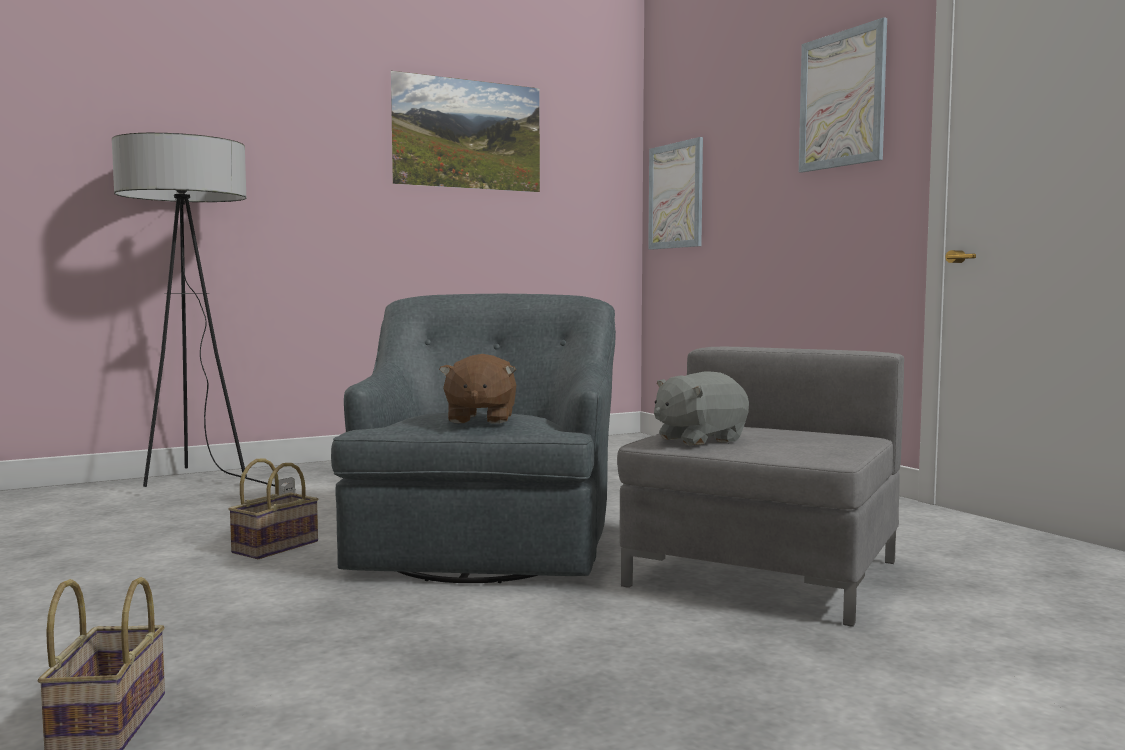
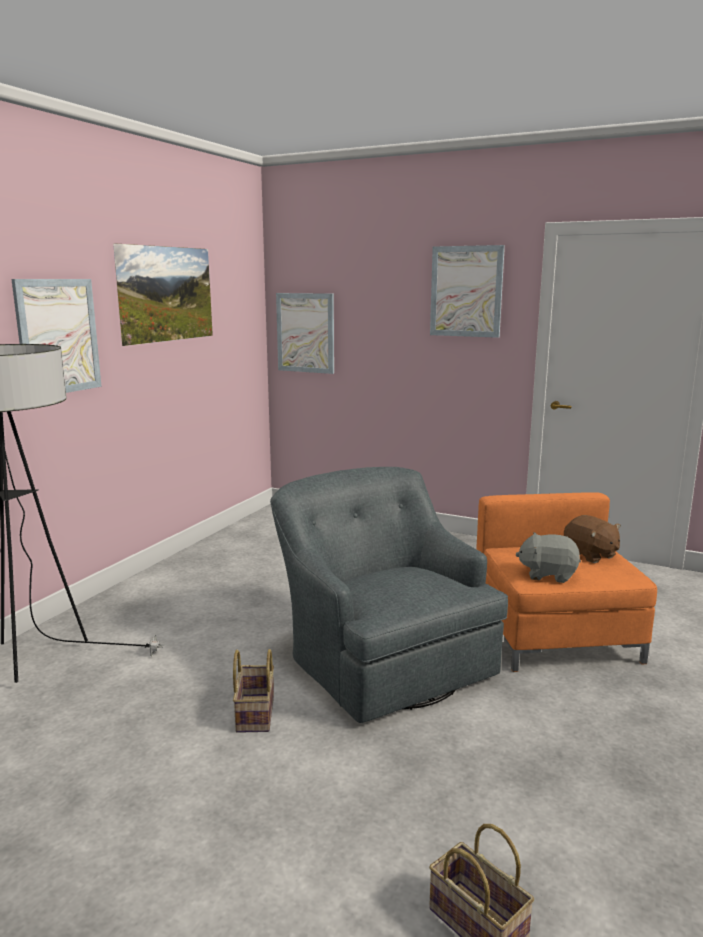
camera: 35 degrees left, 10 degrees up
brown plush toy [439,354,516,424] -> brown plush toy moved to [564,515,621,563]
grey armchair [617,347,904,627] -> orange armchair [476,492,657,672]
grey plush toy [654,372,749,446] -> grey plush toy turned 75 degrees clockwise [515,532,581,583]
none -> picture [11,279,102,393]

